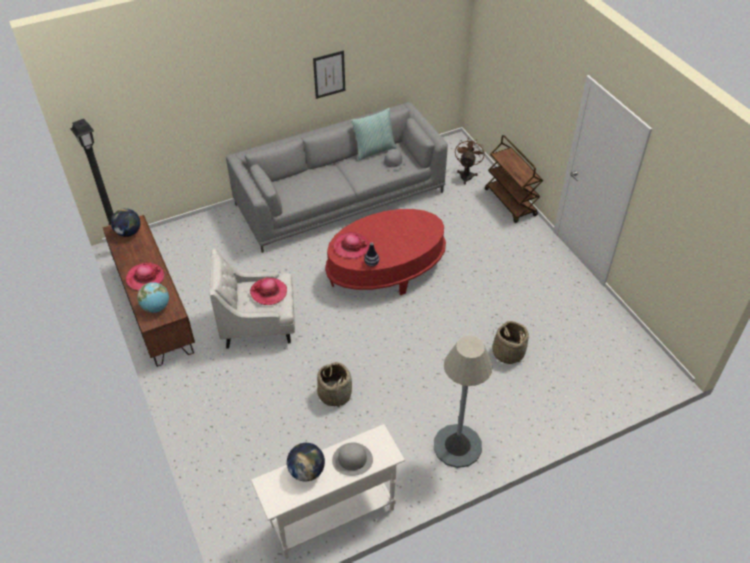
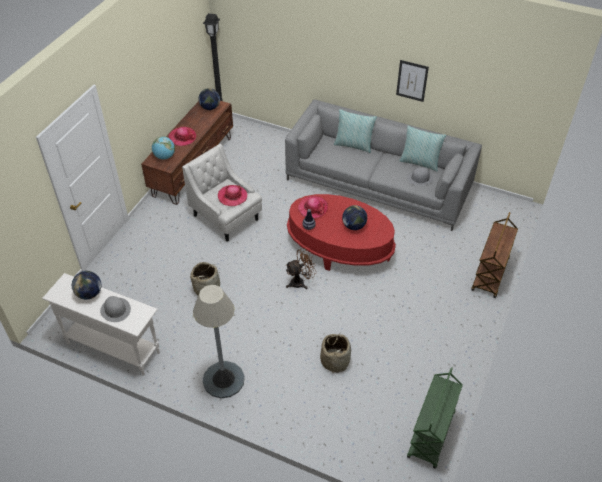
camera: 50 degrees right, 0 degrees up
brown fan [455,138,485,185] -> brown fan moved to [285,248,317,289]
none -> pillow [334,109,377,153]
none -> globe [342,205,367,230]
none -> green cart [407,367,463,468]

